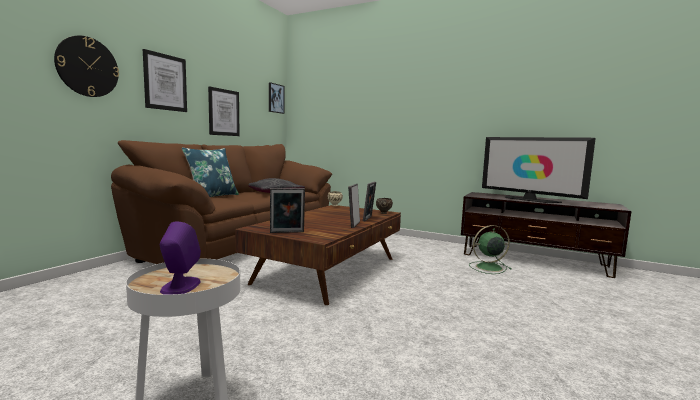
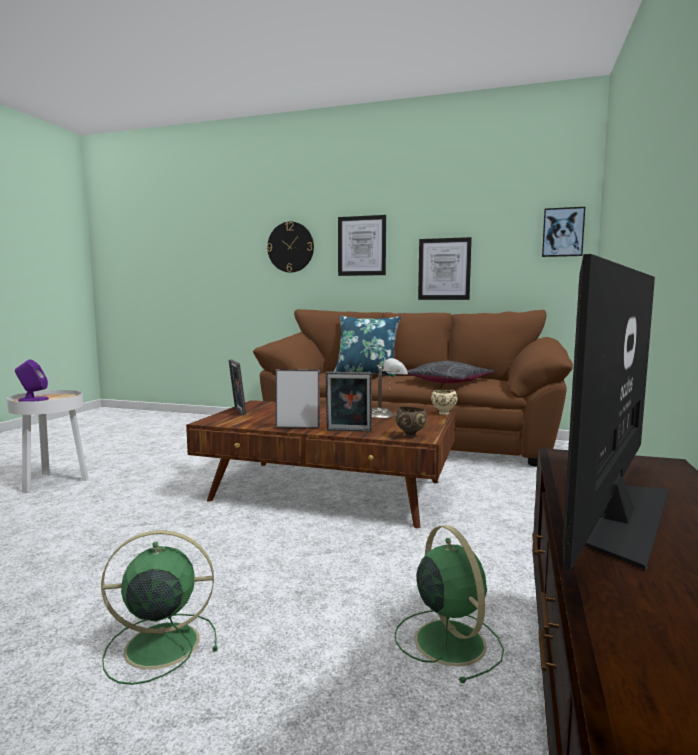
camera: 80 degrees right, 0 degrees up
none -> green fan [101,530,218,685]
none -> white table lamp [372,358,408,418]

